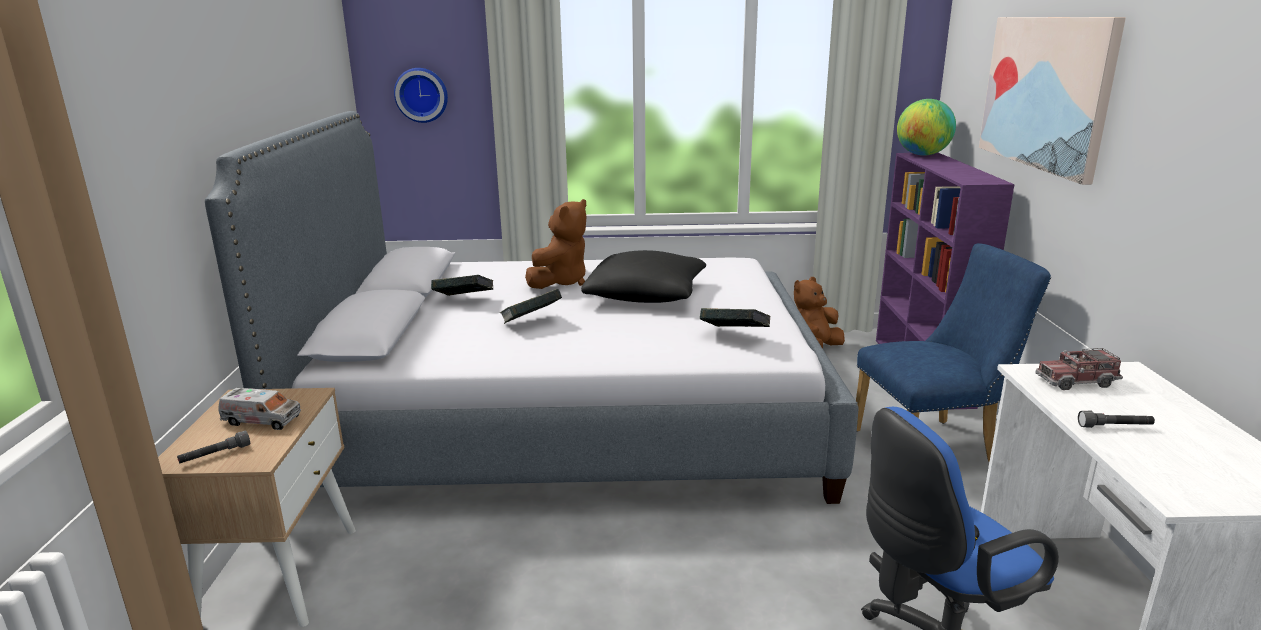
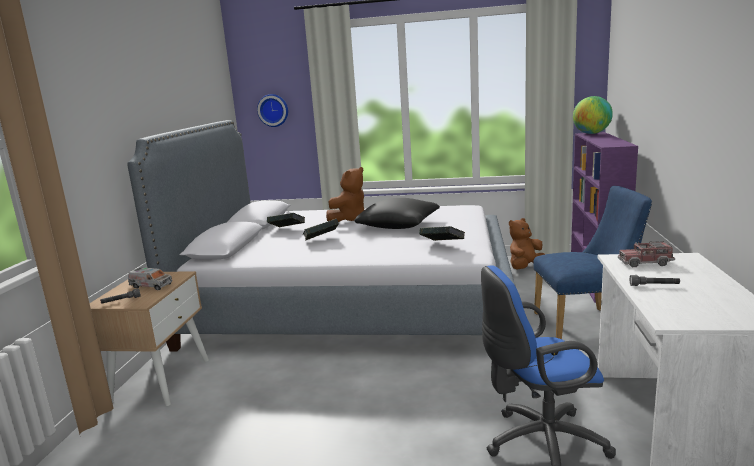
camera: 10 degrees right, 5 degrees down
picture [979,17,1126,185] -> none

